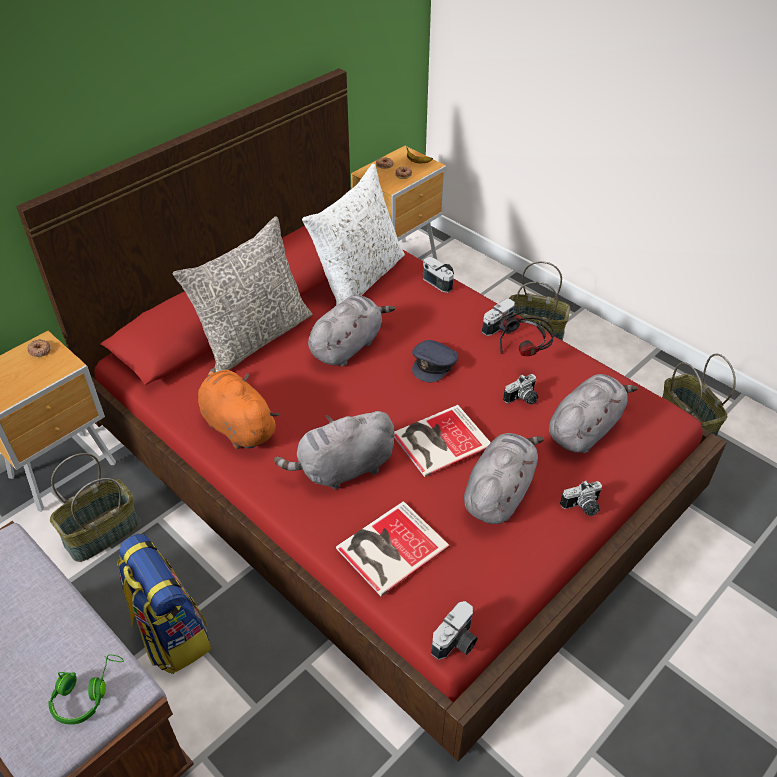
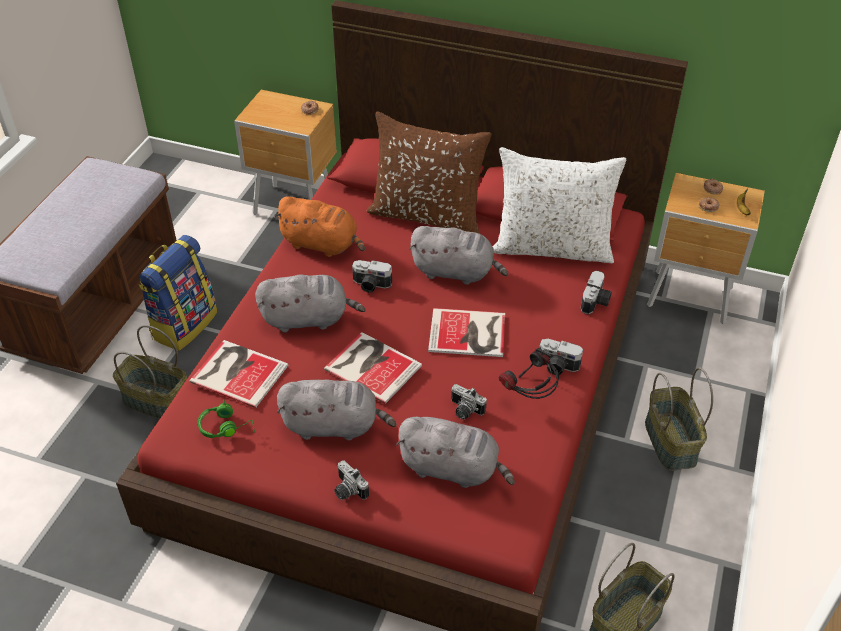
camera: 65 degrees right, 0 degrees up
green headphones [49,654,124,725] -> green headphones moved to [198,399,255,438]
basket [50,453,140,562] -> basket moved to [113,325,187,419]
grey pillow [173,216,312,372] -> brown pillow [367,111,492,234]
orange plush toy [198,368,279,449] -> orange plush toy turned 90 degrees clockwise [273,197,365,257]
grey plush toy [274,411,395,490] -> grey plush toy turned 135 degrees clockwise [255,274,366,332]
grey cap [412,340,459,382] -> book [428,308,505,357]
camera [431,601,478,660] -> camera moved to [352,260,392,293]

